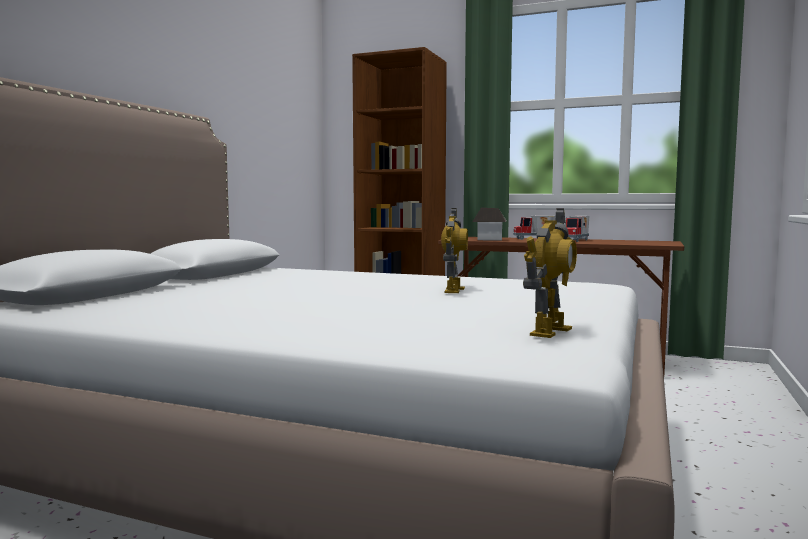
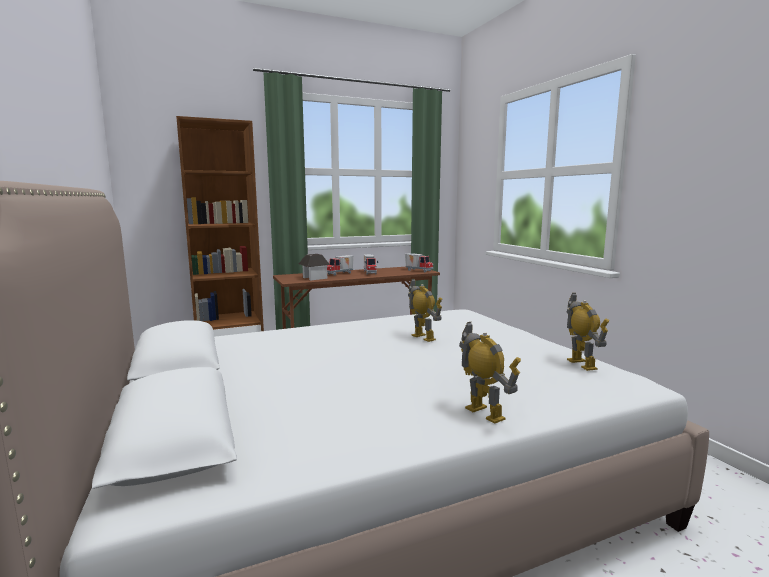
camera: 45 degrees left, 5 degrees up
none -> toy truck [405,253,433,272]
none -> toy robot [459,322,521,424]

